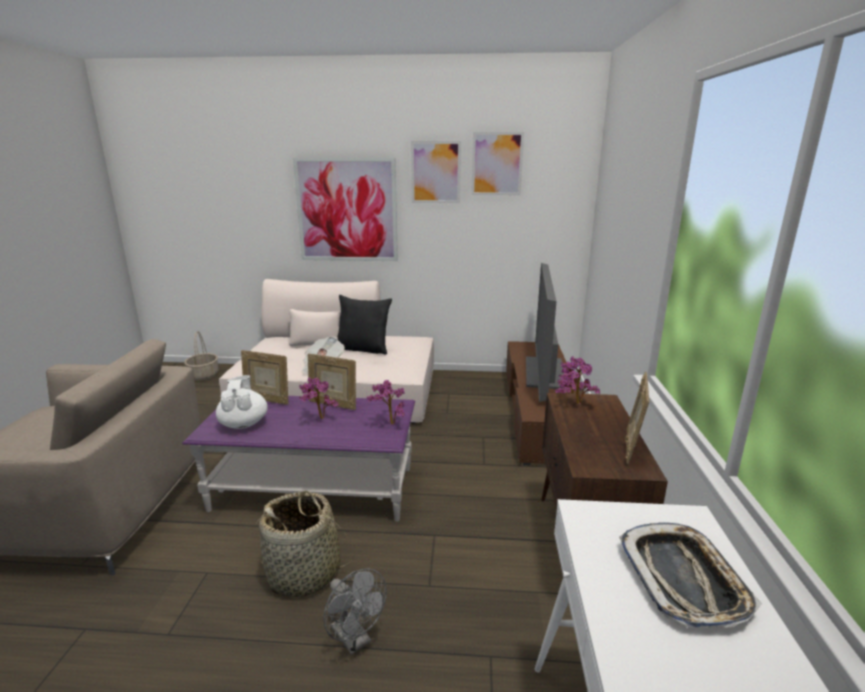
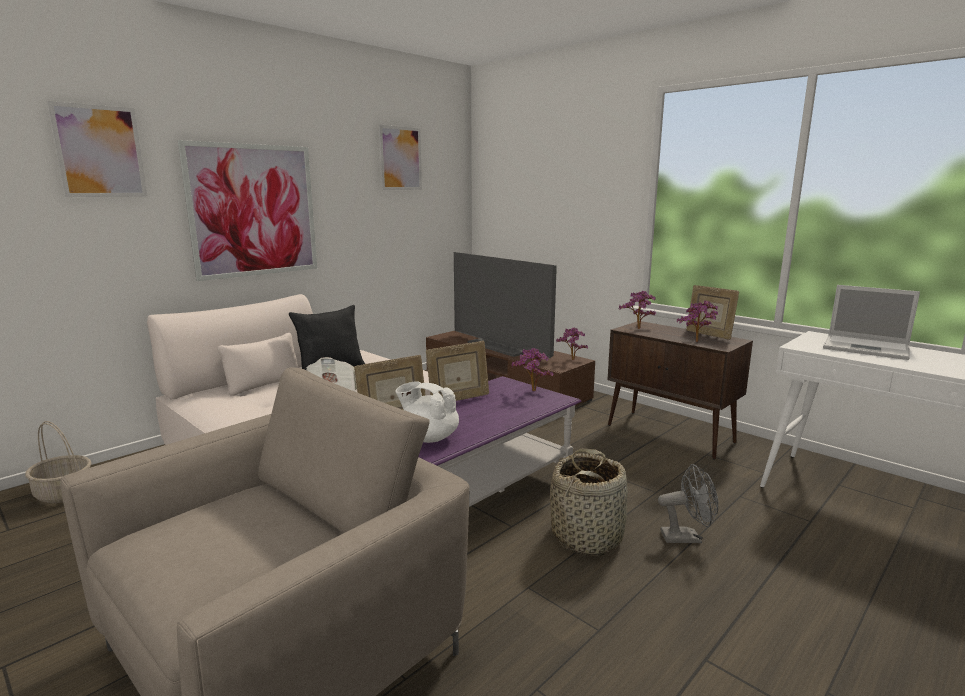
camera: 50 degrees left, 5 degrees down
potted plant [299,377,339,419] -> potted plant moved to [677,300,718,342]
picture [411,141,461,203] -> picture moved to [47,101,147,197]
tray [619,522,762,628] -> laptop [823,285,920,360]

